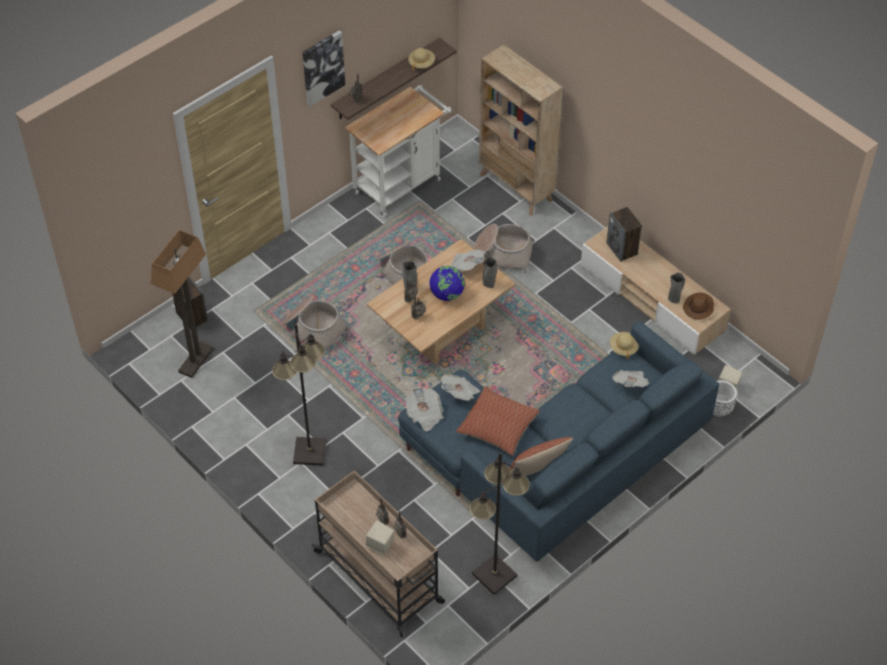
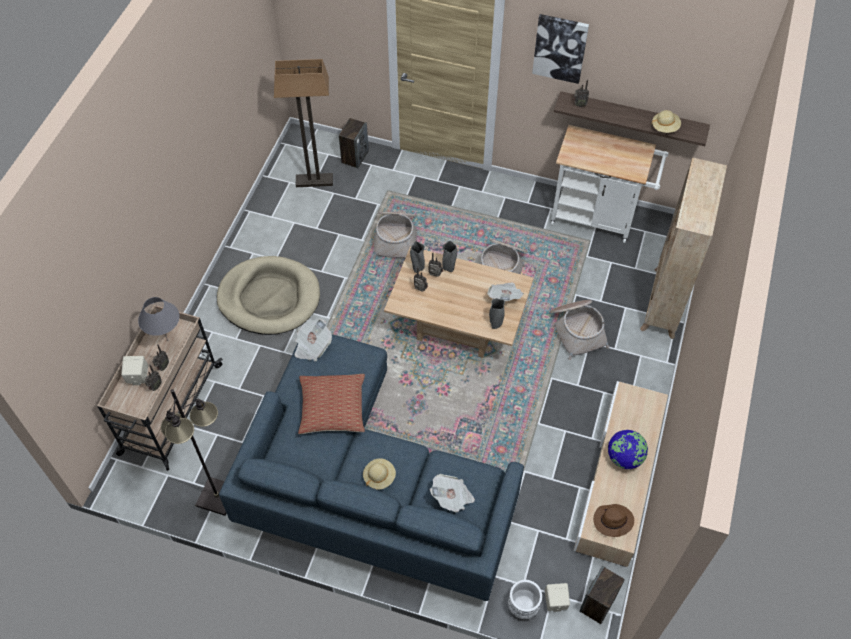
camera: 60 degrees right, 5 degrees up
black floor lamp [272,323,327,466] -> beige dog bed [217,256,320,335]
globe [429,266,465,301] -> globe moved to [608,430,648,469]
newspaper [441,374,480,401] -> none
pillow [509,437,573,476] -> none
speaker [606,207,642,262] -> speaker moved to [579,566,625,624]
beige hat [610,332,639,360] -> beige hat moved to [363,458,396,490]
grey vase [668,273,685,303] -> grey vase moved to [410,241,425,273]
none -> grey table lamp [138,297,180,340]

